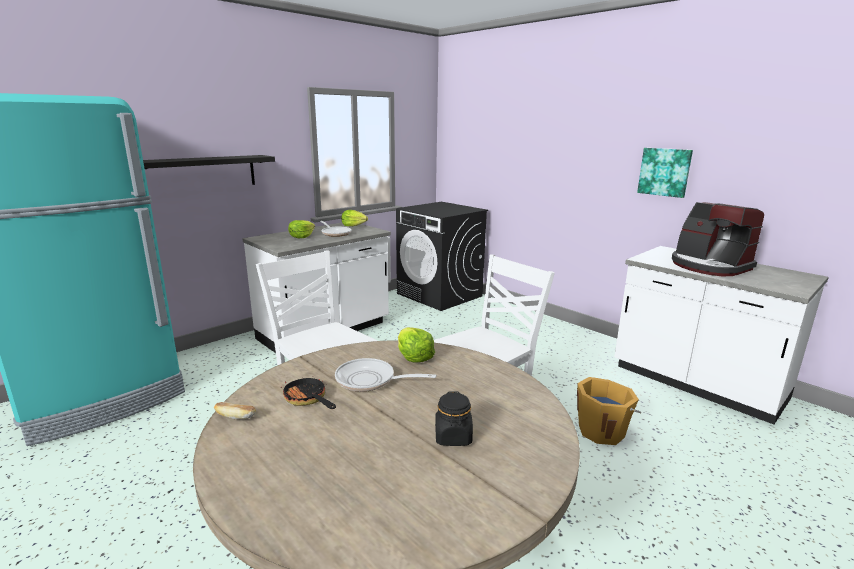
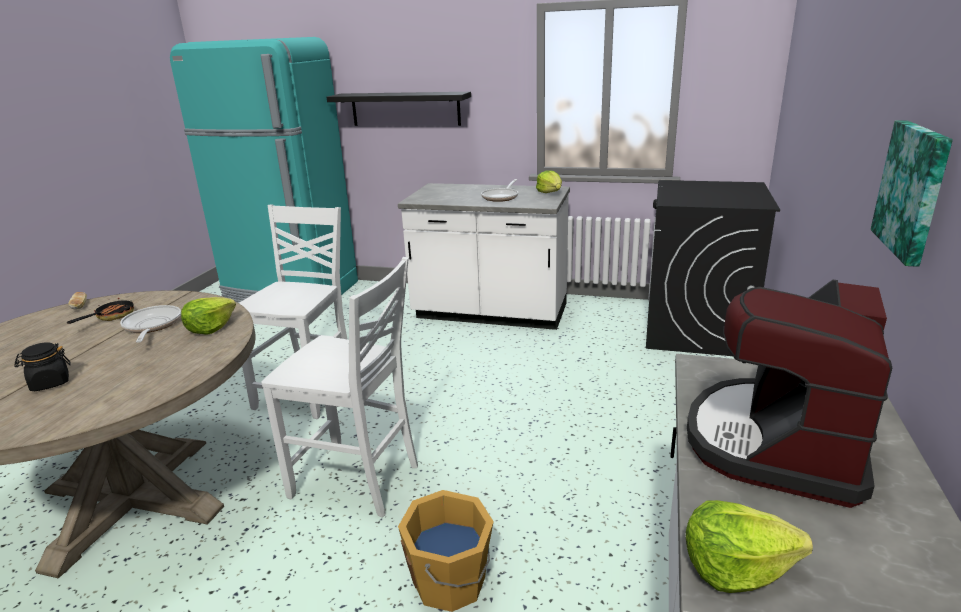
camera: 60 degrees right, 5 degrees up
lettuce [288,220,315,238] -> lettuce moved to [686,500,813,593]

